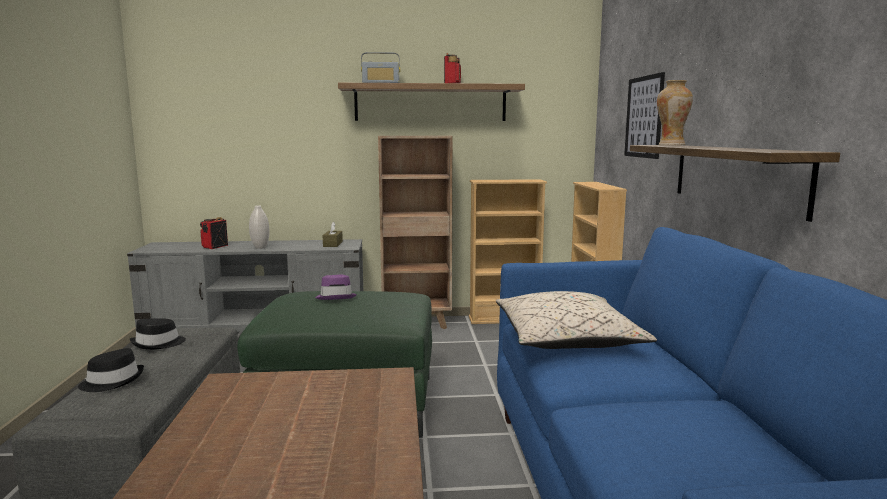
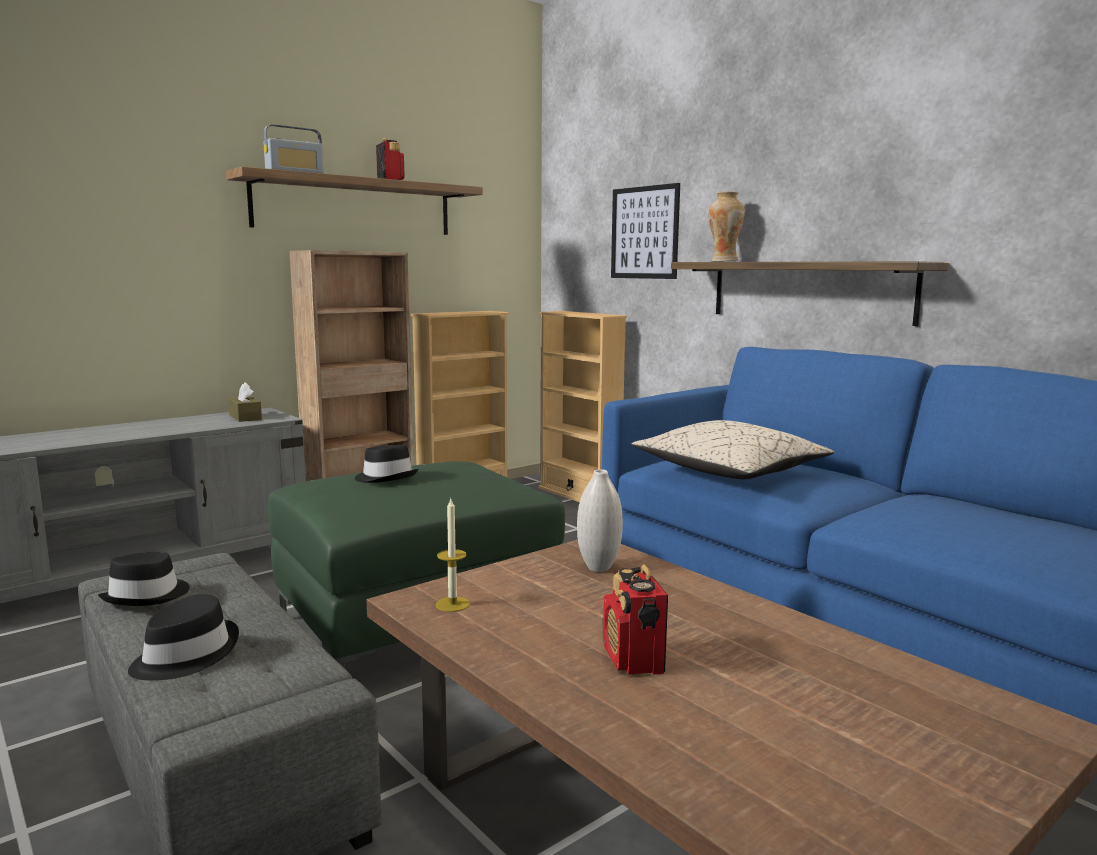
camera: 35 degrees left, 0 degrees up
radio [200,217,228,249] -> radio moved to [603,564,668,675]
white vase [249,205,269,249] -> white vase moved to [577,469,623,572]
purple hat [315,275,357,300] -> black hat [355,445,418,483]
none -> candle [435,499,470,612]

